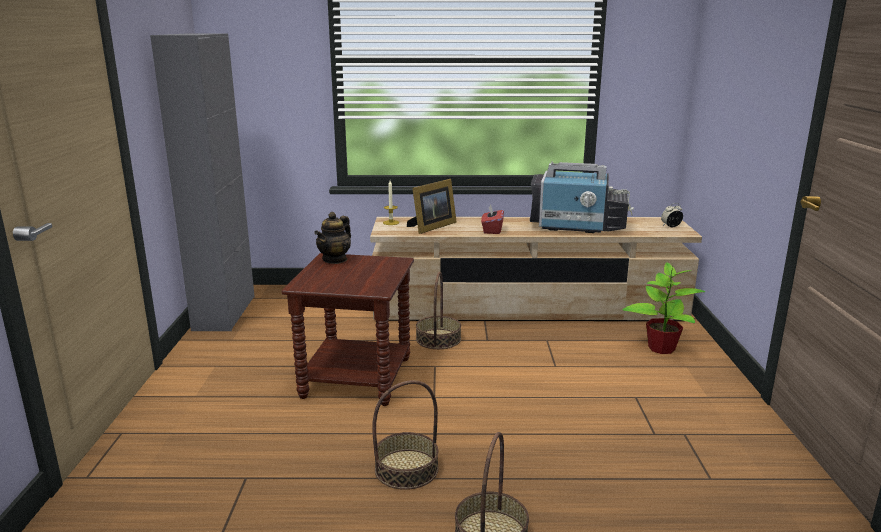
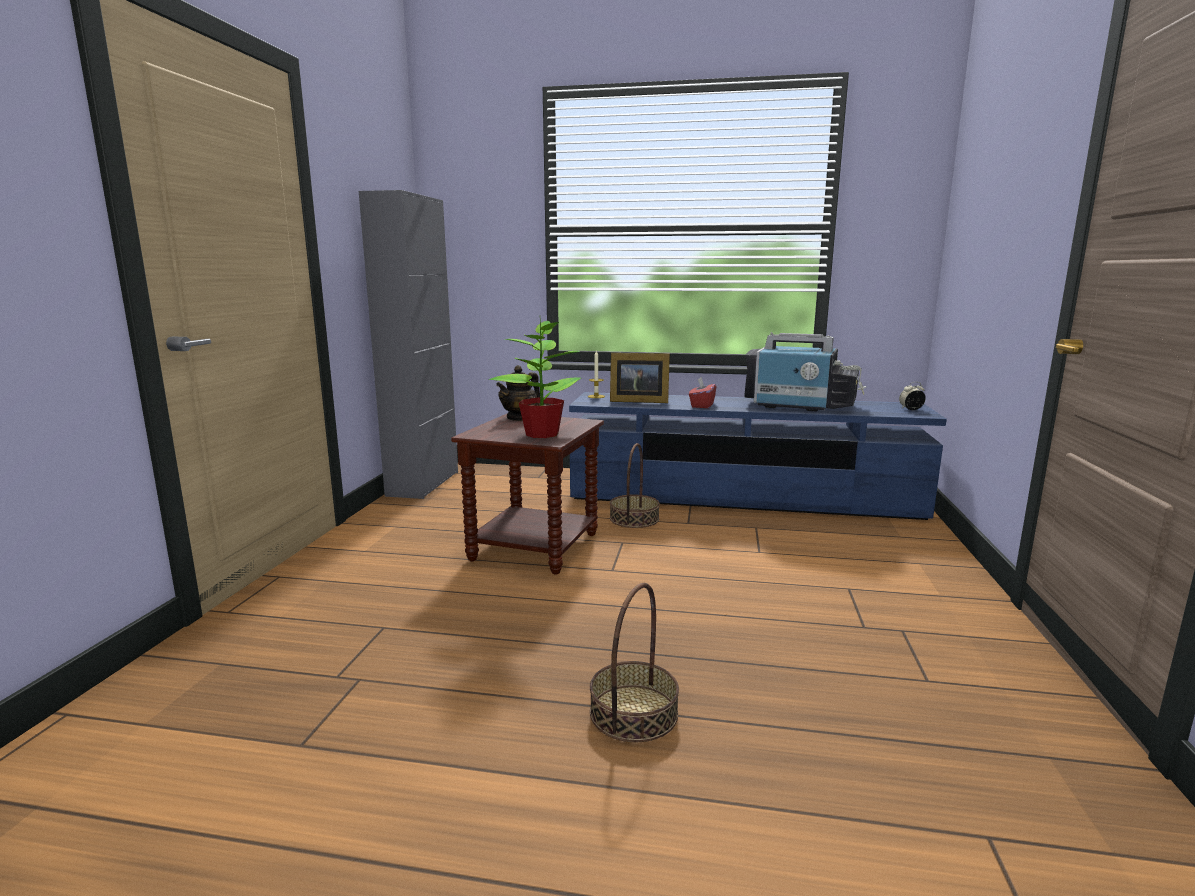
camera: 10 degrees right, 5 degrees down
beige tv stand [370,217,702,321] -> blue tv stand [569,392,947,520]
basket [372,380,439,490] -> none
picture frame [407,179,457,234] -> picture frame turned 45 degrees clockwise [610,353,670,403]
potted plant [622,262,705,354] -> potted plant moved to [489,319,581,438]

